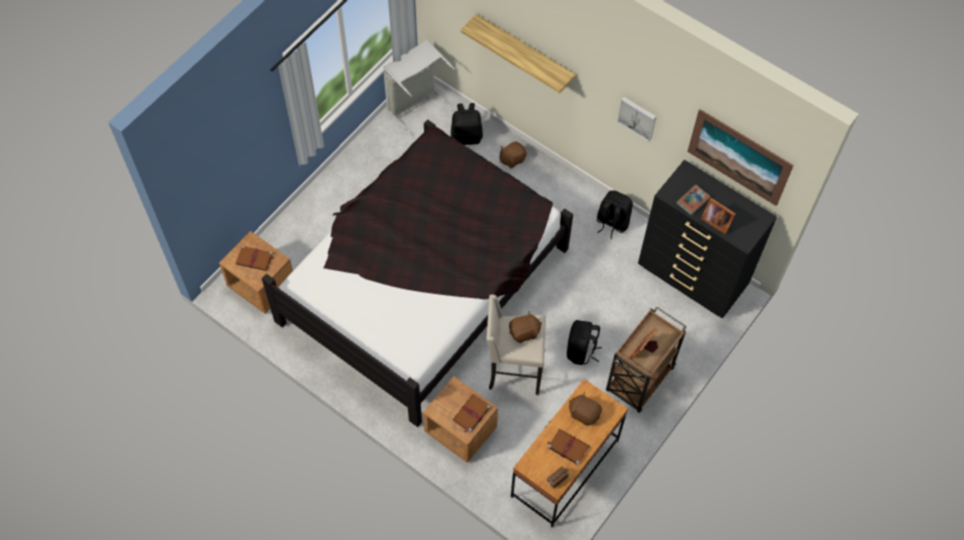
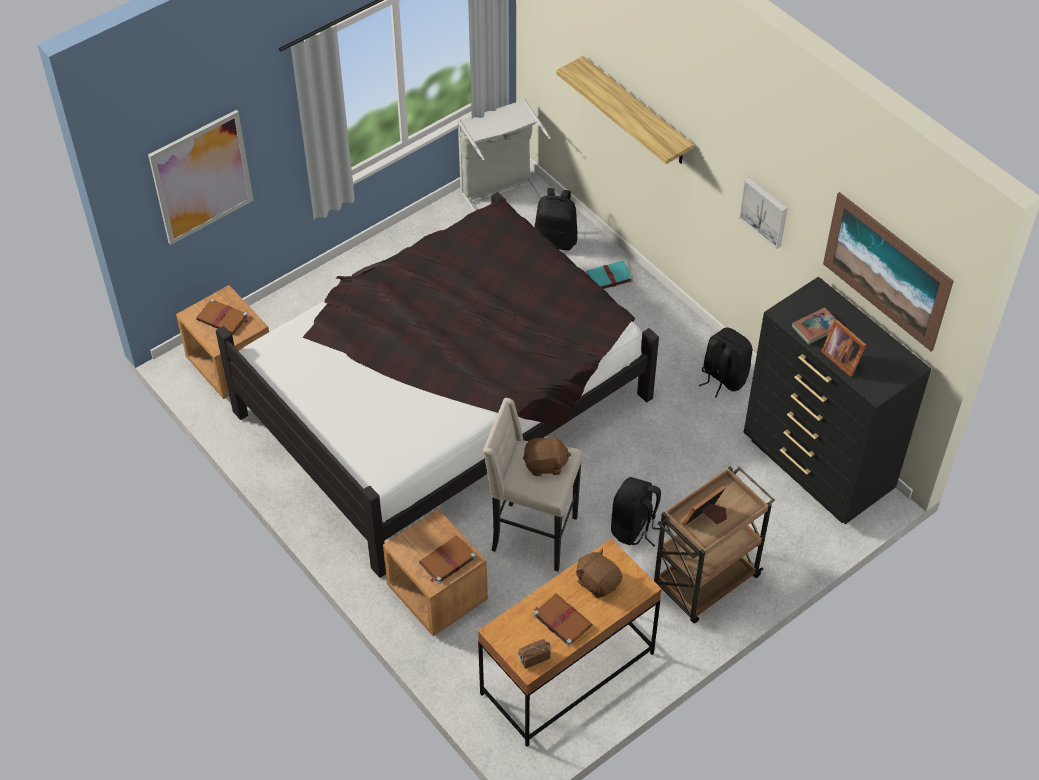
camera: 15 degrees right, 10 degrees down
brown plush toy [500,141,527,169] -> turquoise book [586,261,633,289]
none -> picture [148,110,254,245]

